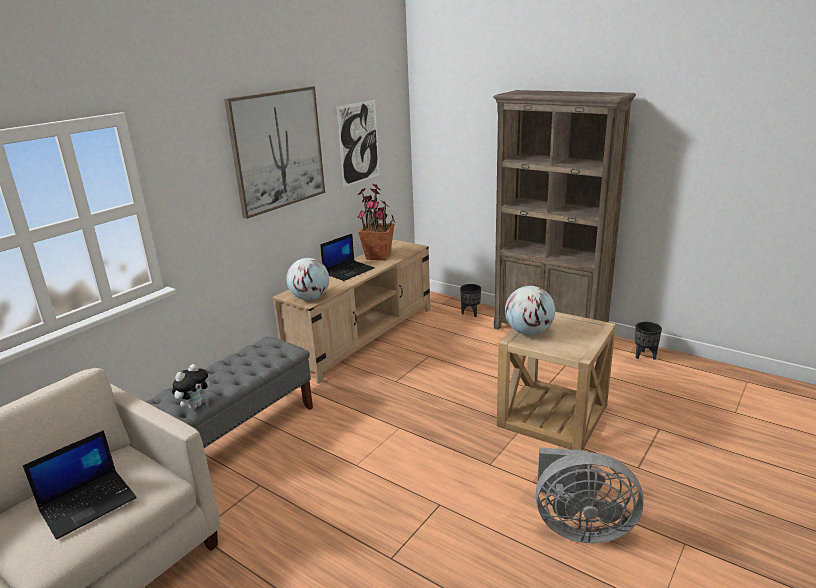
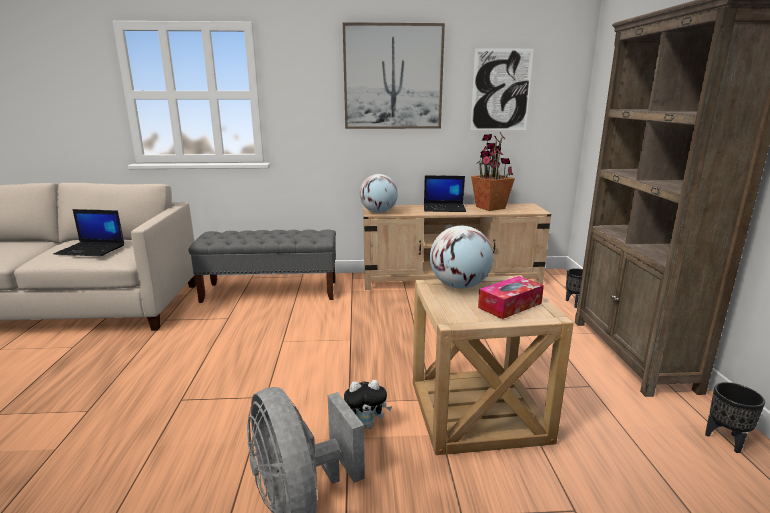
camera: 50 degrees right, 5 degrees down
plush toy [172,364,209,410] -> plush toy moved to [344,380,392,429]
none -> tissue box [478,276,544,319]

